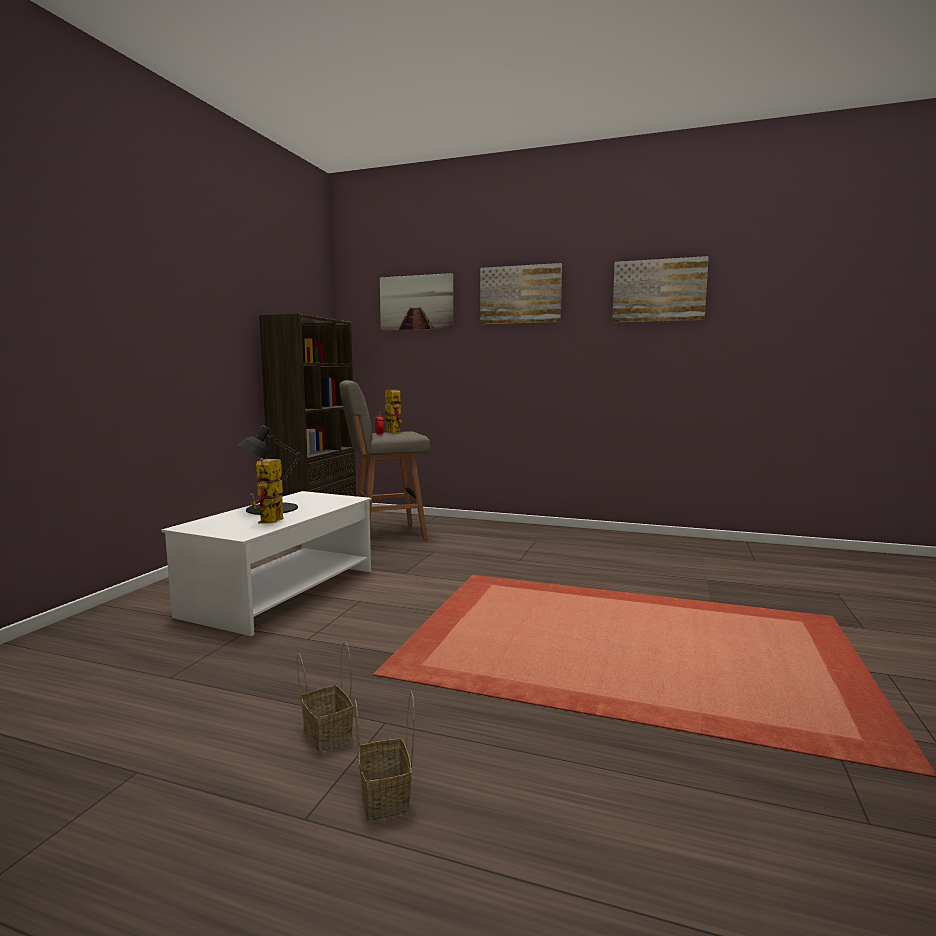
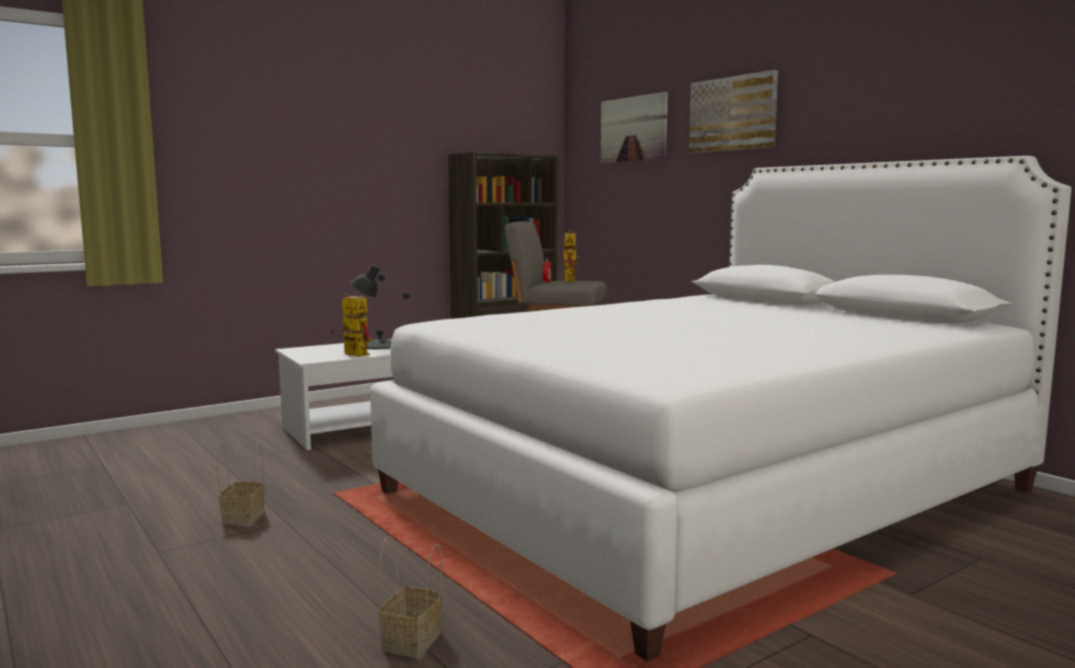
camera: 35 degrees right, 0 degrees up
toy robot [250,458,284,524] -> toy robot turned 75 degrees clockwise [330,293,372,357]
basket [355,692,414,820] -> basket moved to [379,537,443,658]
picture [612,256,709,322] -> none
none -> white bed [370,156,1071,661]

